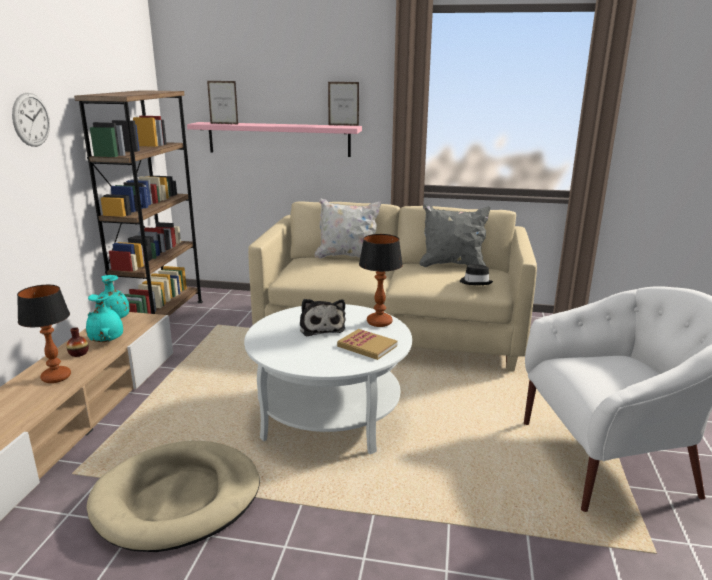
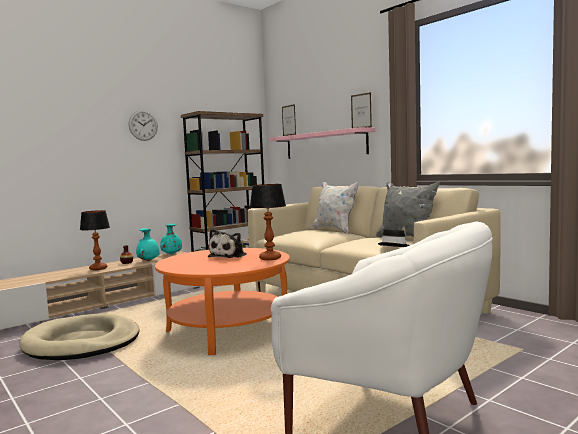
camera: 40 degrees right, 15 degrees down
white coffee table [244,304,412,454] -> orange coffee table [155,248,290,355]
book [337,329,397,360] -> none

